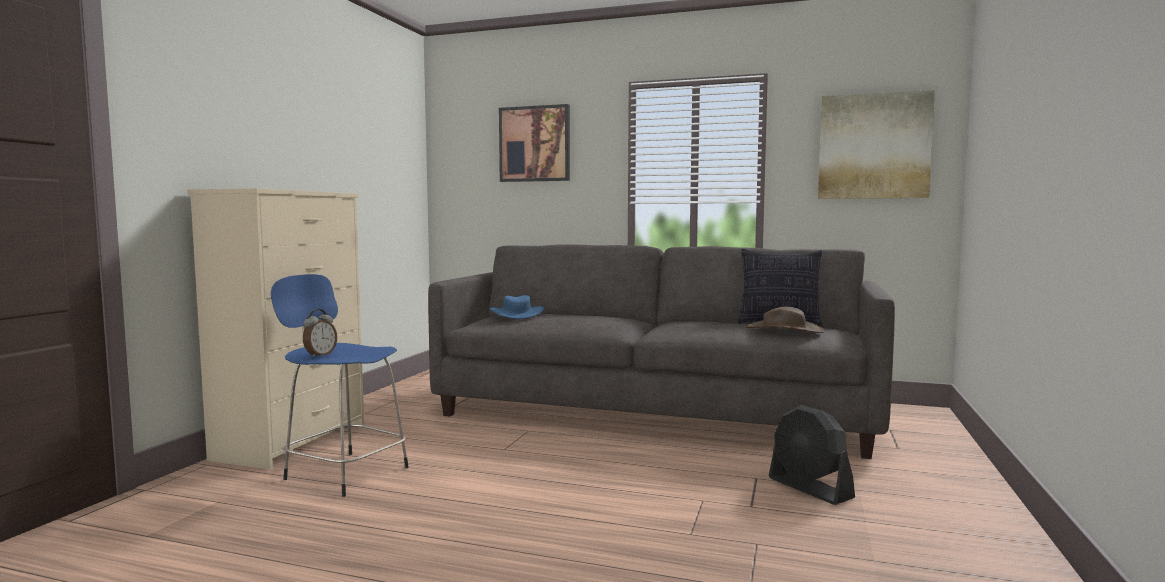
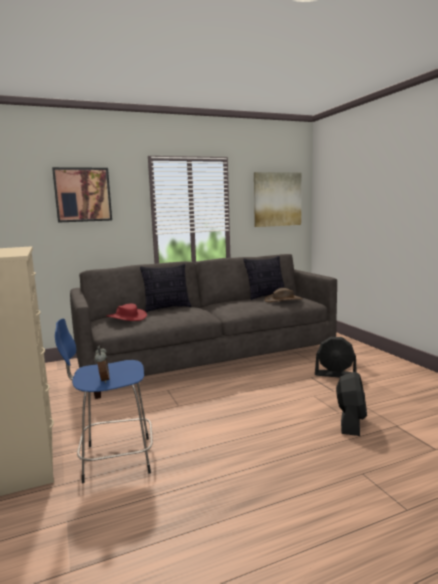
camera: 40 degrees left, 5 degrees up
blue hat [490,295,544,319] -> red hat [106,304,147,321]
none -> pillow [140,264,191,313]
none -> black fan [336,372,367,436]

